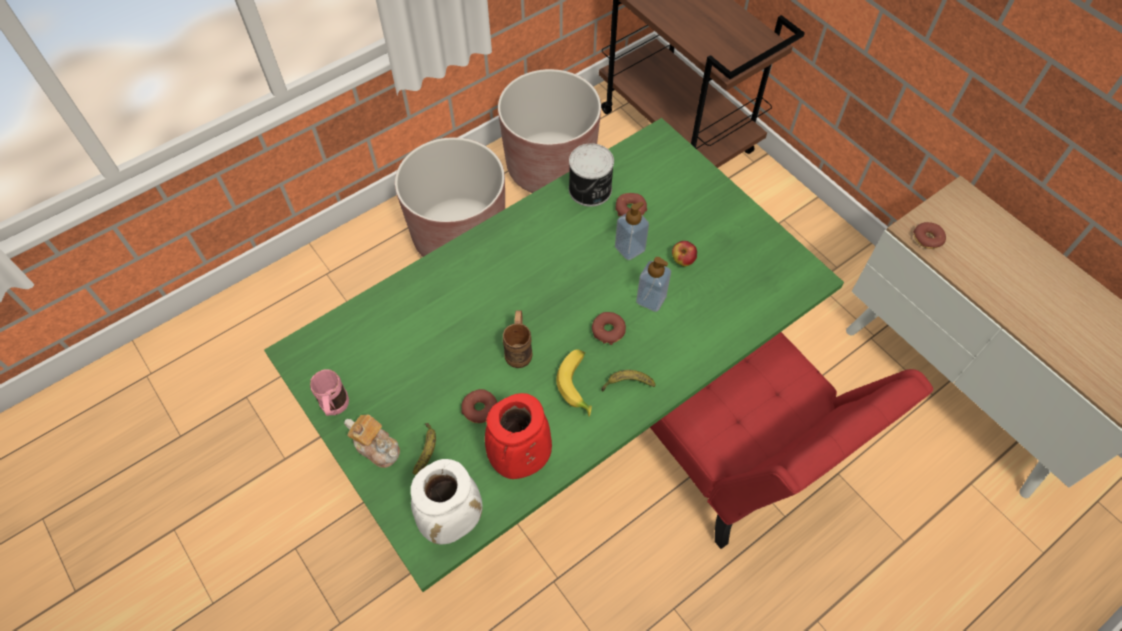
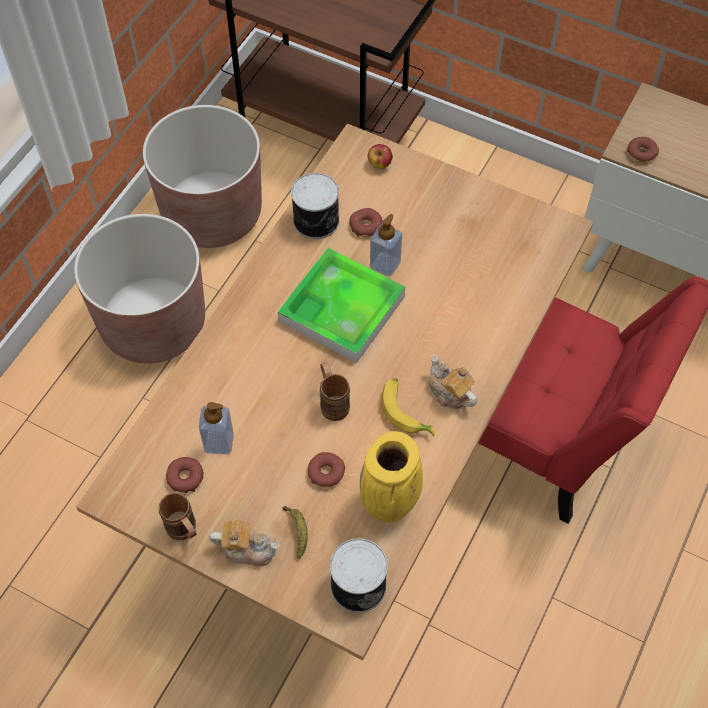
camera: 25 degrees left, 0 degrees up
green dining table [264,118,844,592] -> brown dining table [76,123,594,661]
pink mug [310,369,349,416] -> brown mug [159,493,197,540]
white vase [410,459,483,545] -> can [330,538,388,613]
red vase [485,393,552,479] -> yellow vase [360,431,423,522]
donut [592,312,626,345] -> donut moved to [166,457,204,493]
banana [601,370,655,391] -> teapot [429,355,477,409]
soap dispenser [636,257,671,312] -> soap dispenser moved to [199,402,234,455]
apple [672,241,697,267] -> apple moved to [368,144,393,169]
none -> tray [278,248,405,363]

